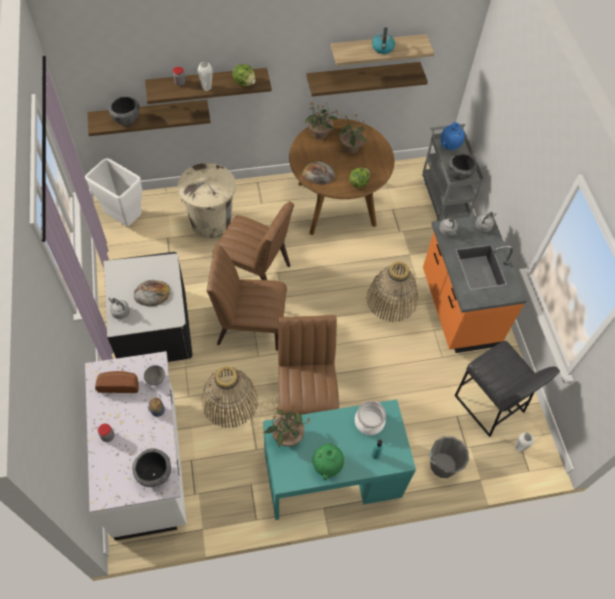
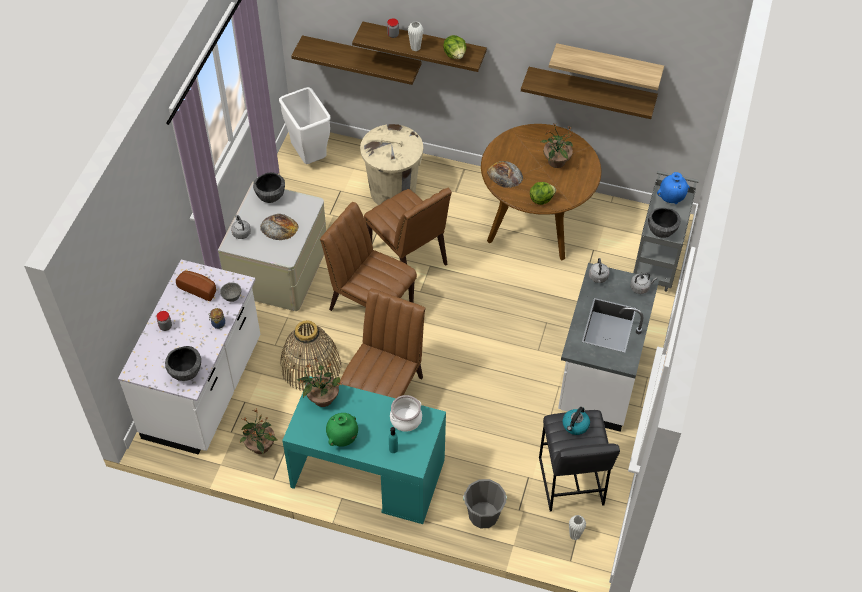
camera: 30 degrees right, 5 degrees down
black nightstand [103,252,193,362] -> beige nightstand [218,182,326,311]
bowl [108,96,140,126] -> bowl moved to [253,172,285,203]
potted plant [305,101,338,140] -> potted plant moved to [240,409,278,454]
basket [366,262,418,322] -> none
kettle [372,27,395,54] -> kettle moved to [562,407,590,435]
orange counter [423,214,527,353] -> white counter [558,263,659,432]

